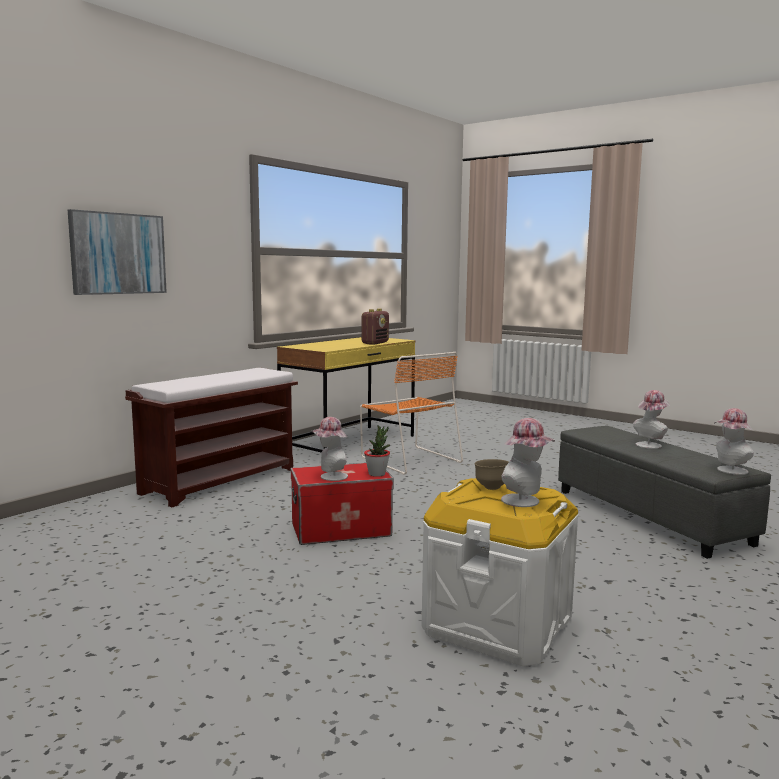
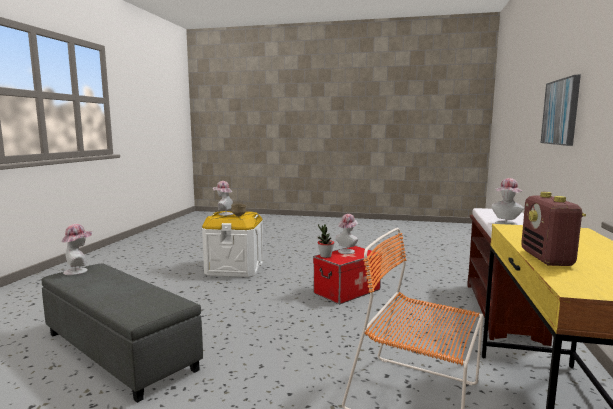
camera: 155 degrees right, 0 degrees up
hat [633,390,670,449] -> hat moved to [492,178,524,225]

